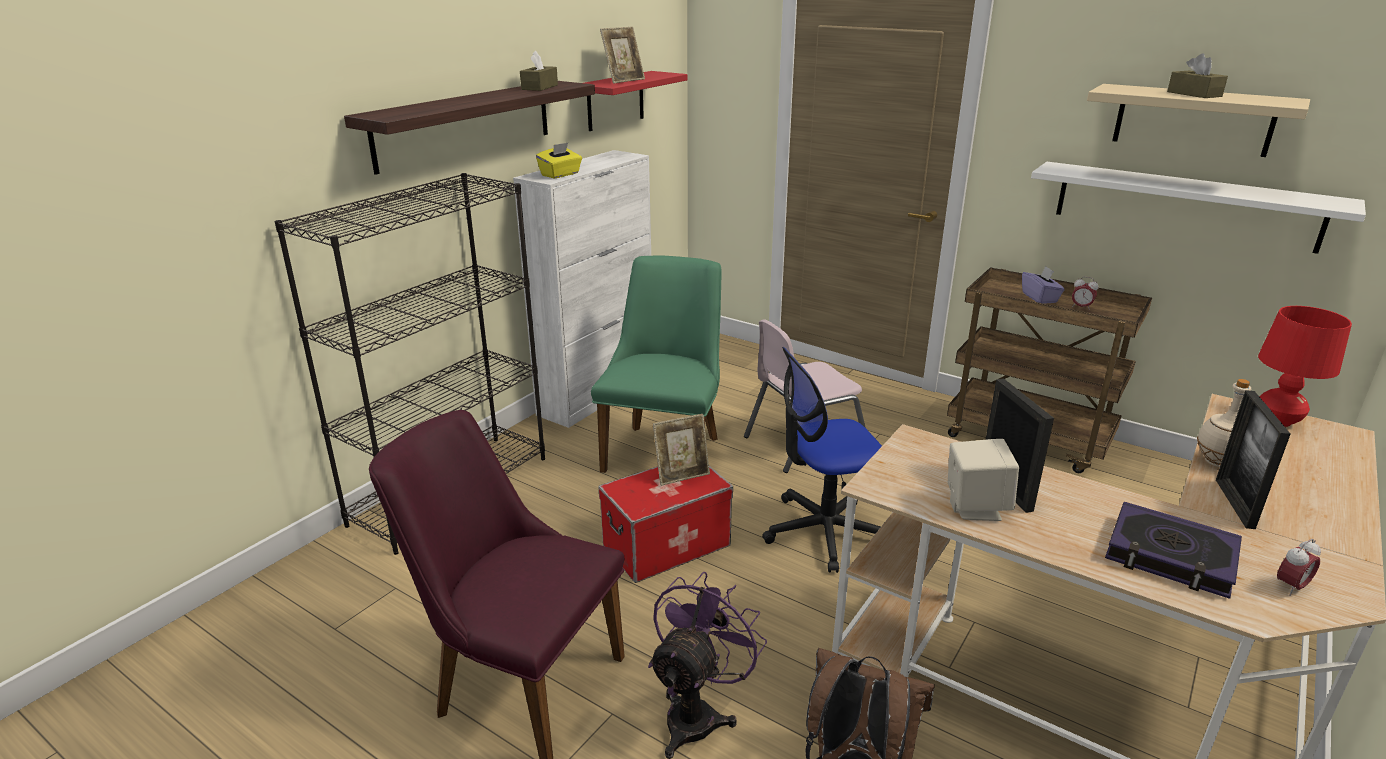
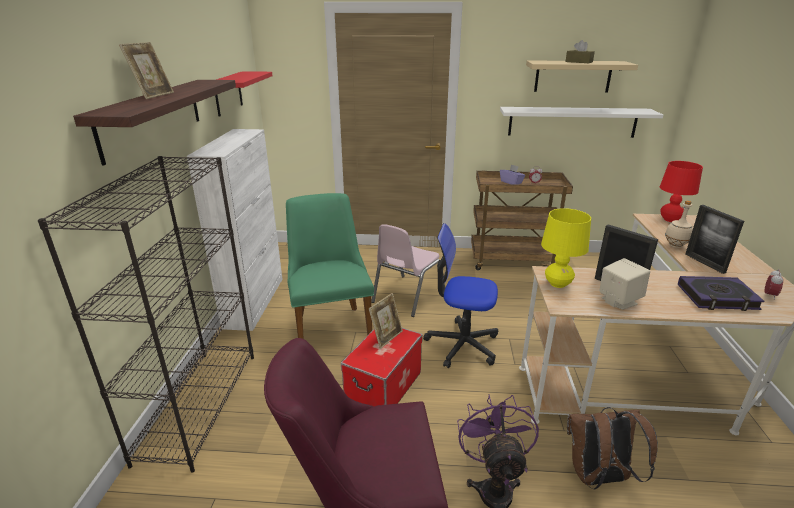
camera: 30 degrees left, 0 degrees up
brown tissue box [520,50,558,91] -> none
yellow tissue box [536,143,582,178] -> none
picture frame [600,27,645,84] -> picture frame moved to [119,42,174,99]
office chair [762,347,882,573] -> office chair turned 60 degrees clockwise [423,223,498,368]
none -> yellow table lamp [541,208,591,288]

